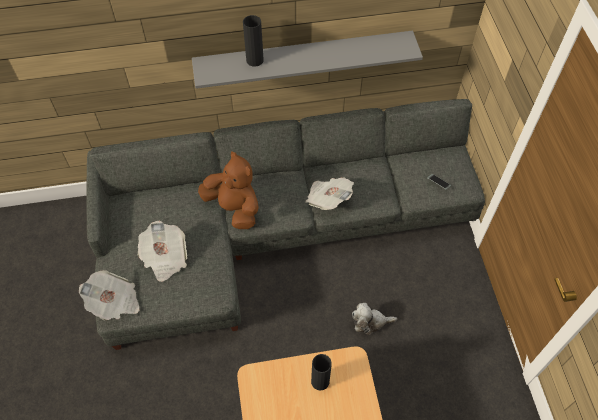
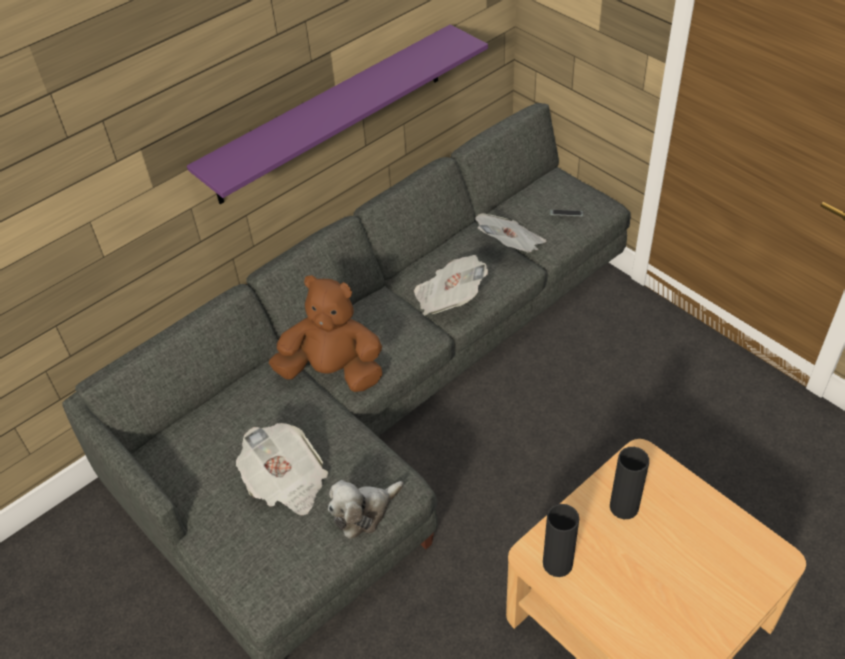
camera: 30 degrees left, 10 degrees down
newspaper [79,270,140,321] -> newspaper moved to [475,213,546,253]
grey shelf [192,31,423,89] -> purple shelf [187,24,488,204]
black vase [243,15,264,67] -> black vase moved to [543,504,579,577]
plush toy [352,303,397,335] -> plush toy moved to [328,480,404,539]

